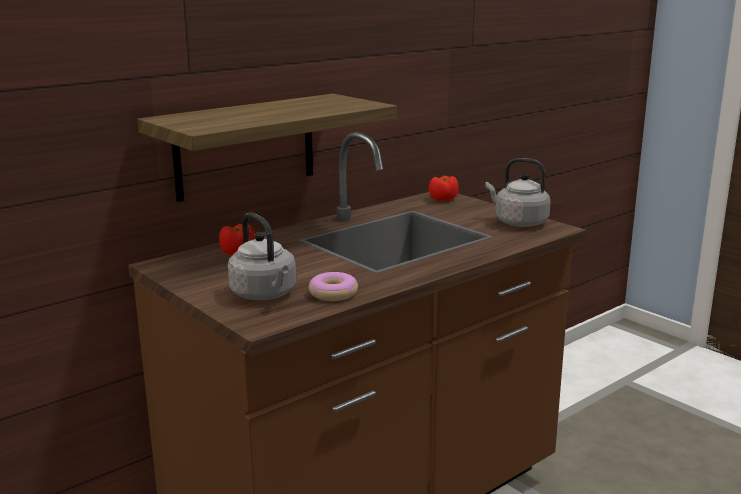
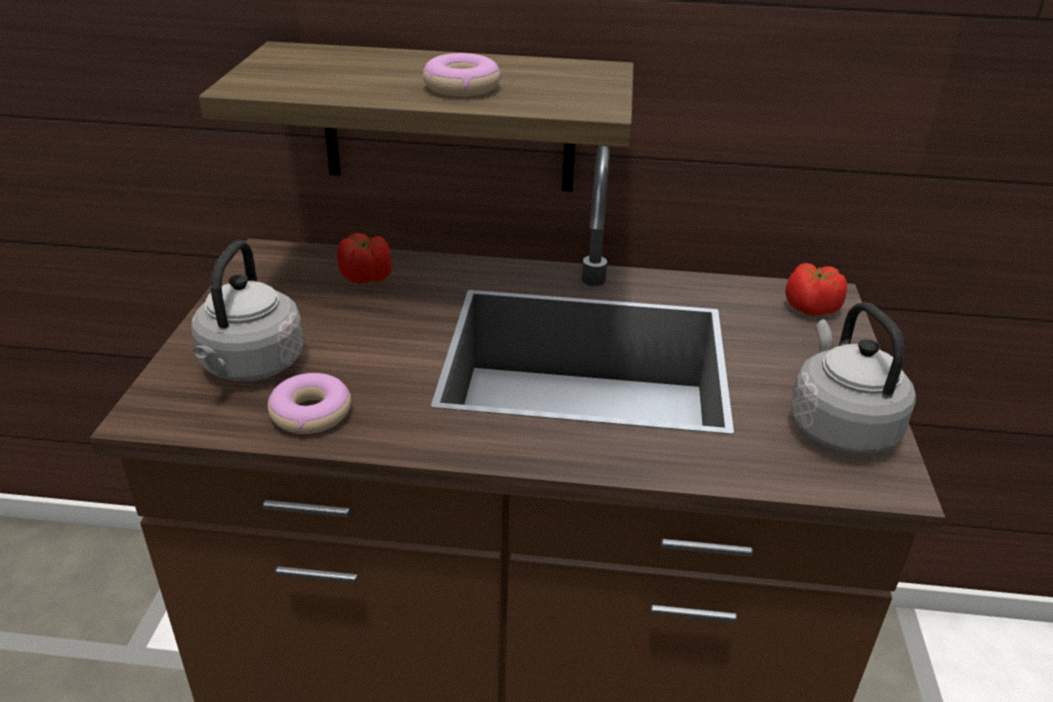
camera: 45 degrees right, 15 degrees up
none -> donut [423,53,501,97]

